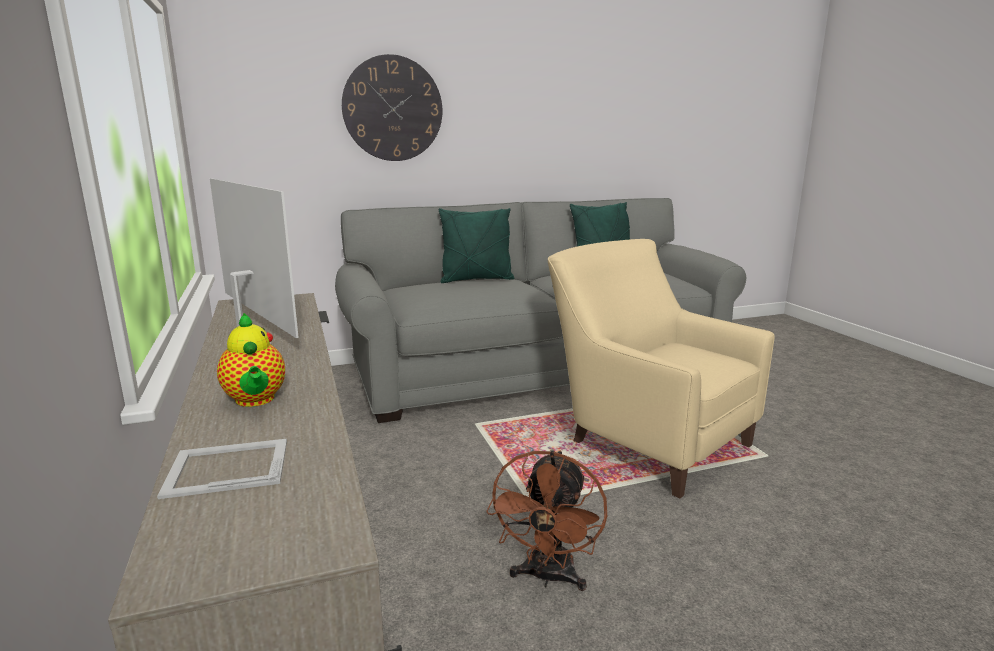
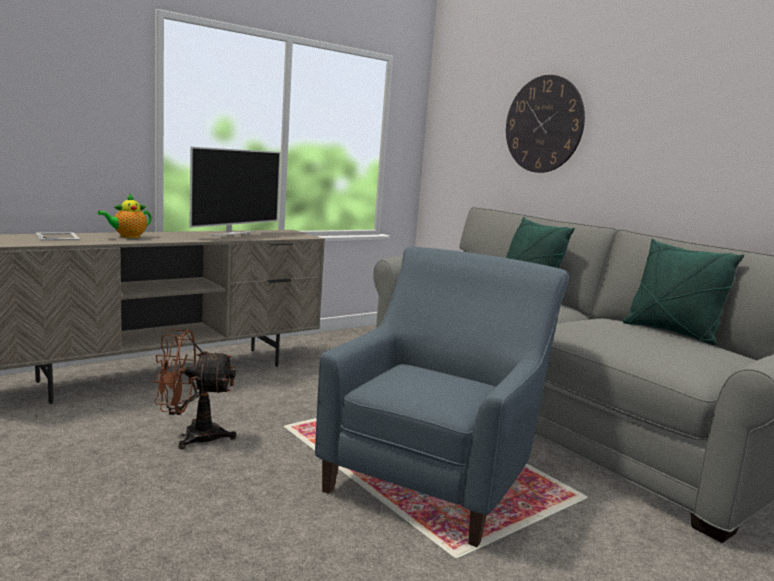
camera: 70 degrees right, 5 degrees down
beige armchair [548,239,775,498] -> blue armchair [315,247,569,547]

